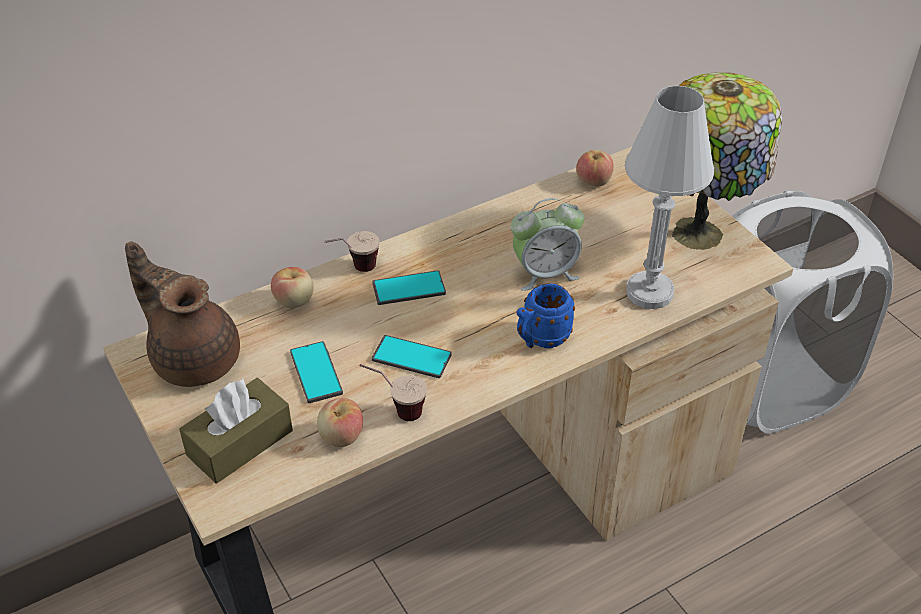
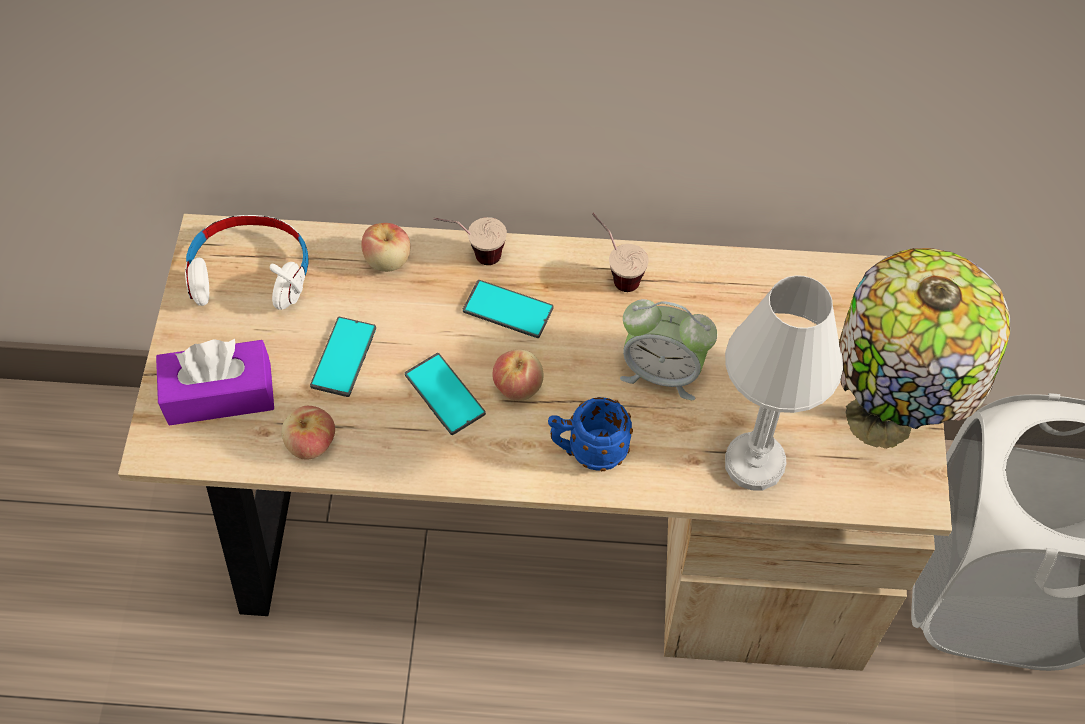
camera: 35 degrees right, 15 degrees up
brown teapot [125,241,240,387] -> white headphones [185,215,309,310]
brown tissue box [179,378,293,484] -> purple tissue box [156,339,274,425]
cup [359,364,427,421] -> cup moved to [592,213,649,292]
apple [576,150,614,186] -> apple moved to [493,349,543,401]

